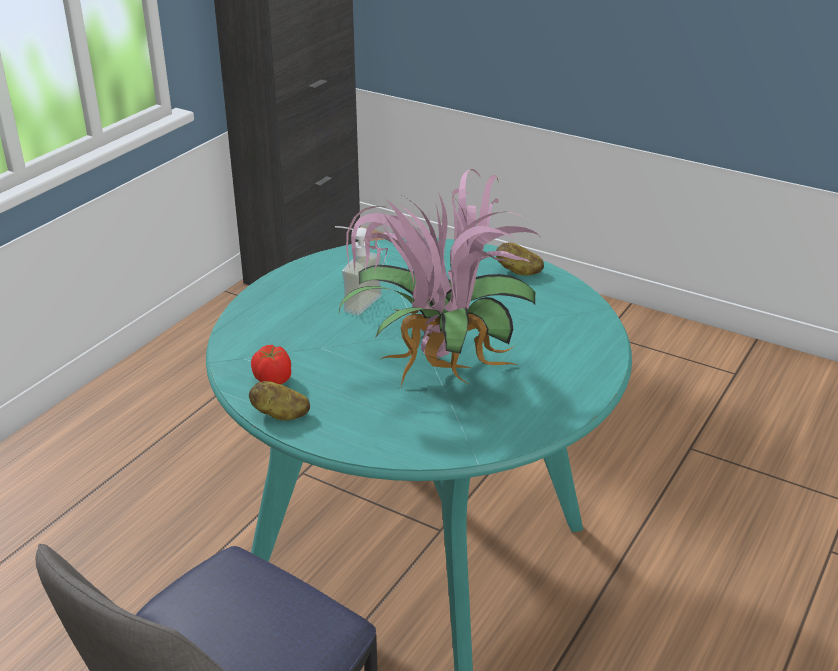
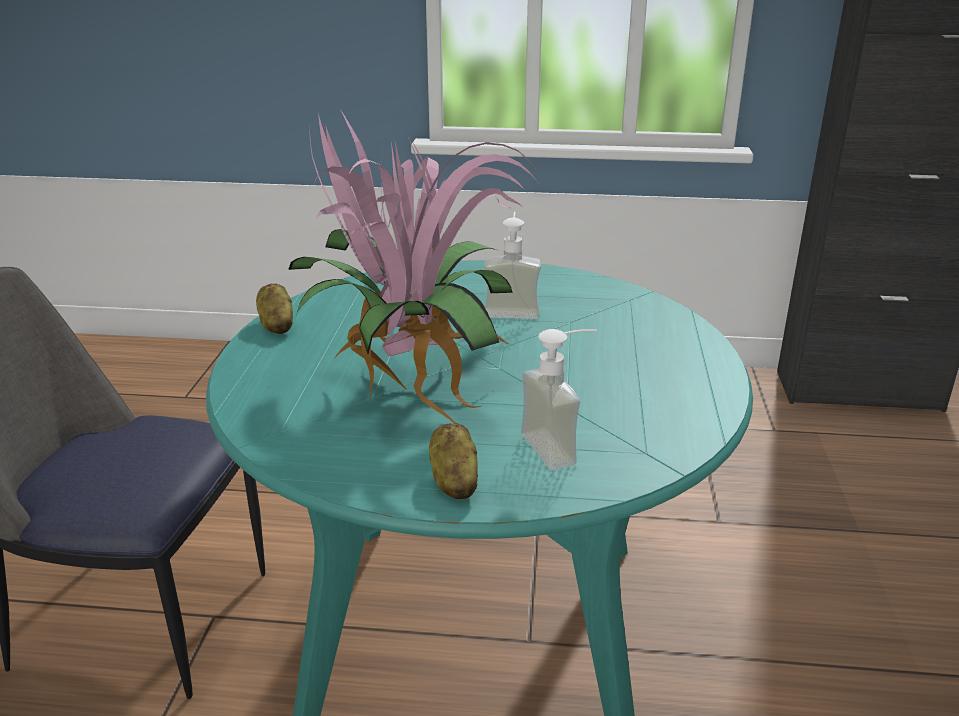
camera: 65 degrees right, 5 degrees down
tomato [251,345,291,384] -> none
potato [496,243,544,276] -> potato moved to [429,423,478,499]
none -> soap dispenser [521,329,597,470]

